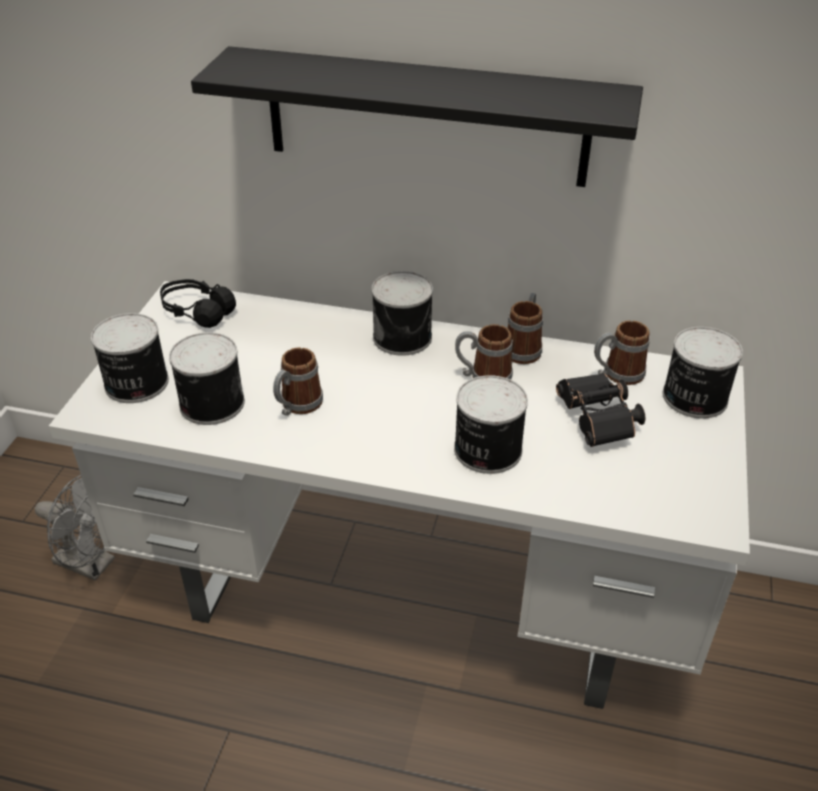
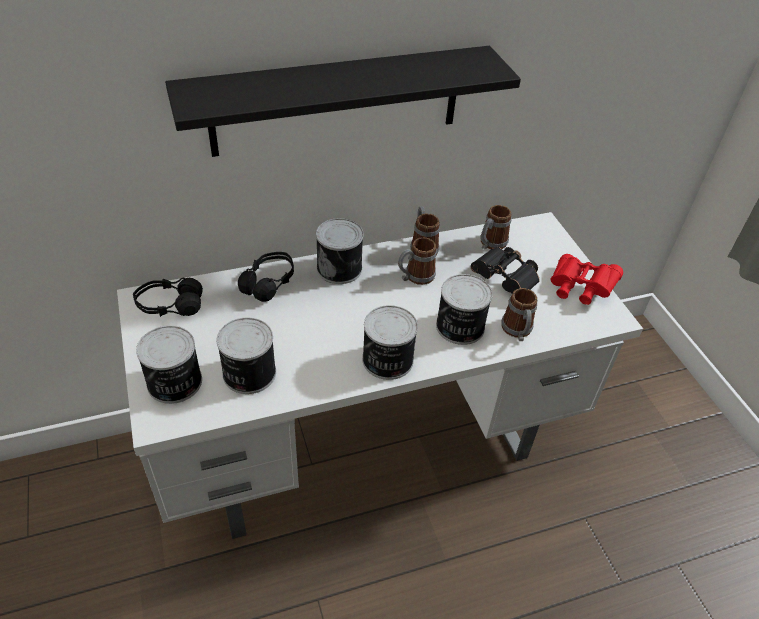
camera: 35 degrees left, 5 degrees up
grey fan [35,475,115,581] -> none
mug [273,347,323,416] -> mug moved to [501,288,537,341]
can [663,327,743,419] -> can moved to [362,305,418,380]
none -> black headphones [238,252,294,302]
none -> red binoculars [551,254,623,305]

